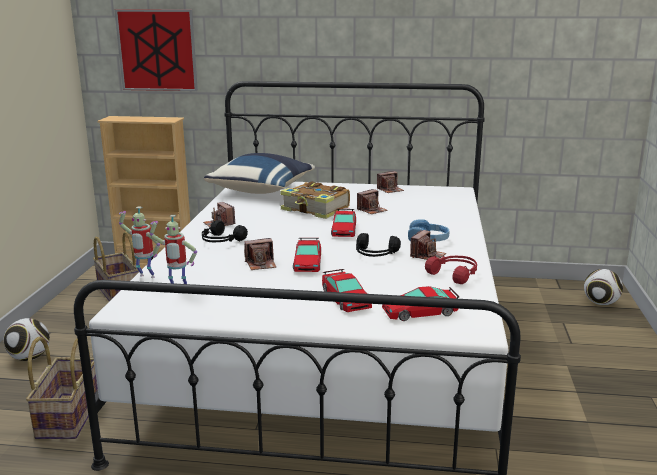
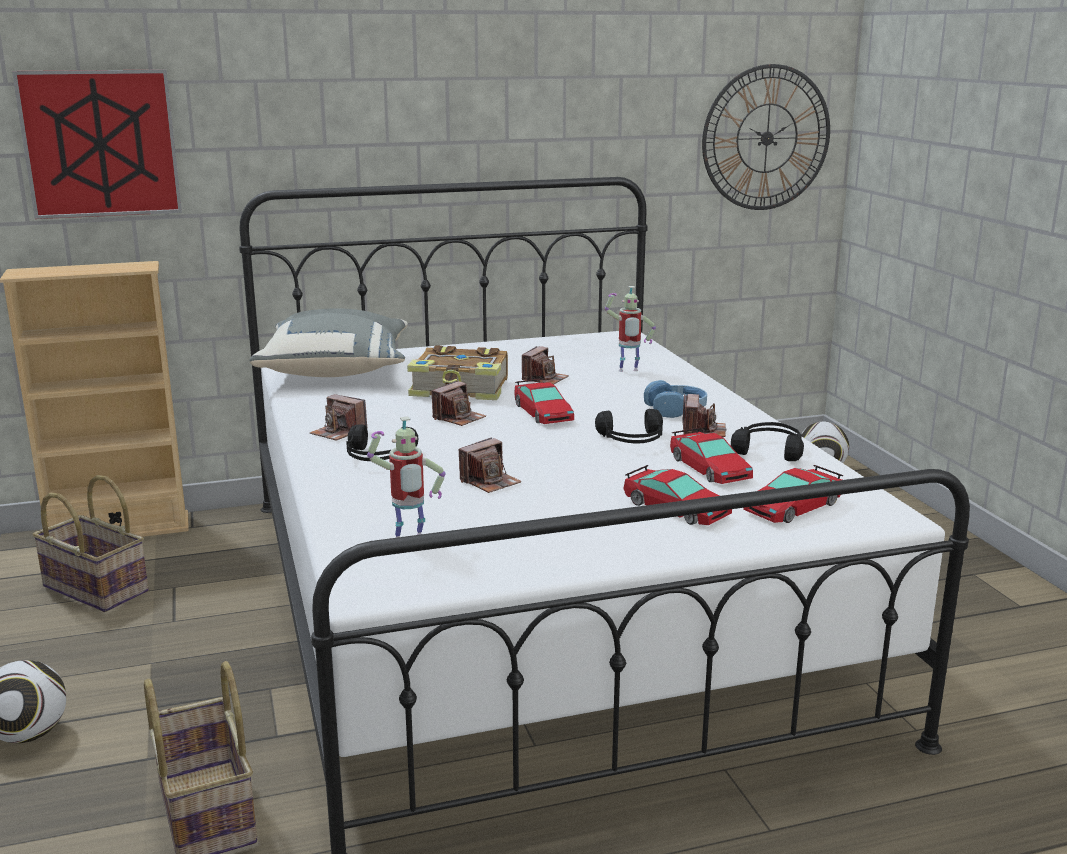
camera: 25 degrees left, 0 degrees up
toy robot [119,206,160,278] -> toy robot moved to [605,286,656,372]
blue pillow [204,153,315,194] -> grey pillow [249,308,408,377]
toy car [293,238,321,272] -> toy car moved to [670,428,753,484]
camera [377,171,404,193] -> camera moved to [431,381,486,426]
red headphones [425,256,477,284] -> black headphones [731,422,804,461]
none -> wall clock [702,64,830,210]

